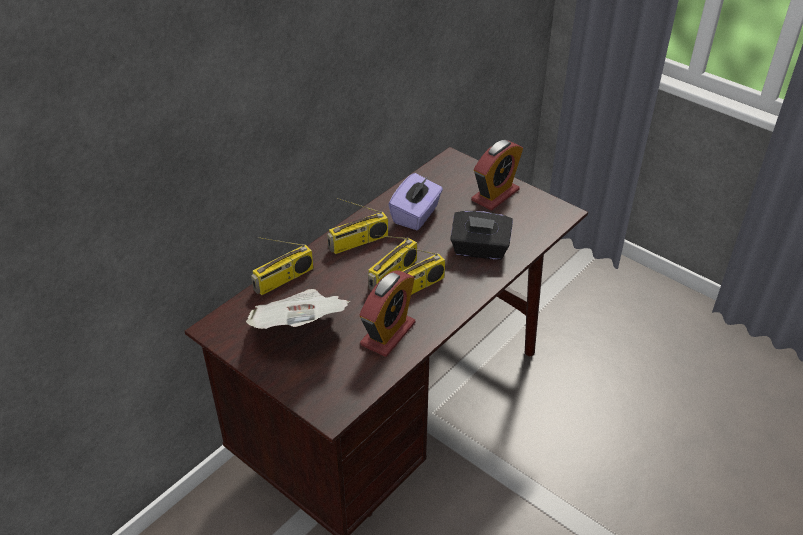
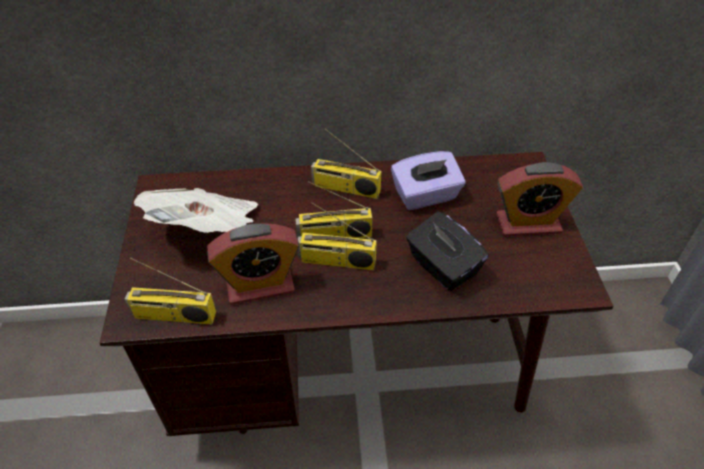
camera: 45 degrees right, 5 degrees up
radio [251,237,314,295] -> radio moved to [124,257,216,324]

